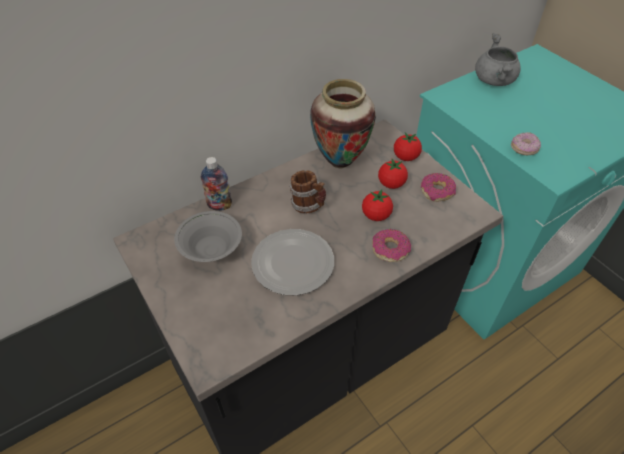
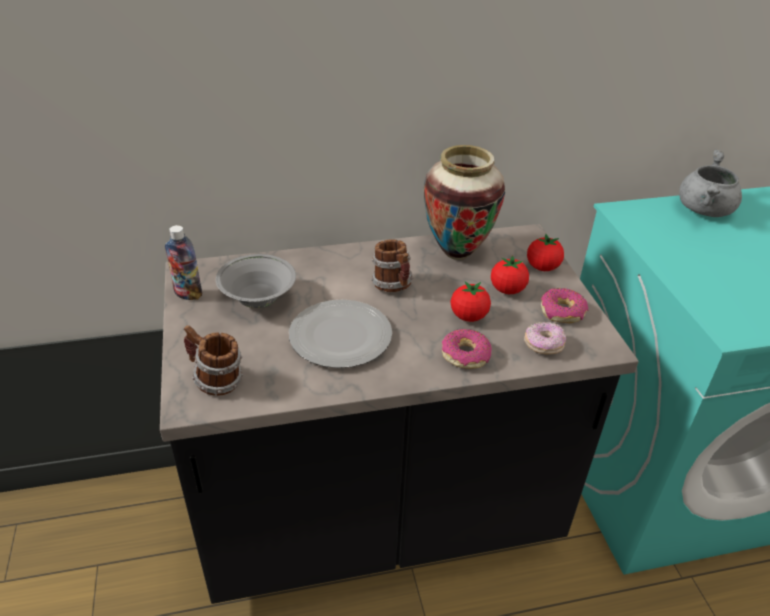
camera: 20 degrees right, 10 degrees down
bottle [201,157,232,211] -> bottle moved to [165,225,202,300]
donut [511,132,541,155] -> donut moved to [524,322,566,355]
none -> mug [184,325,243,396]

